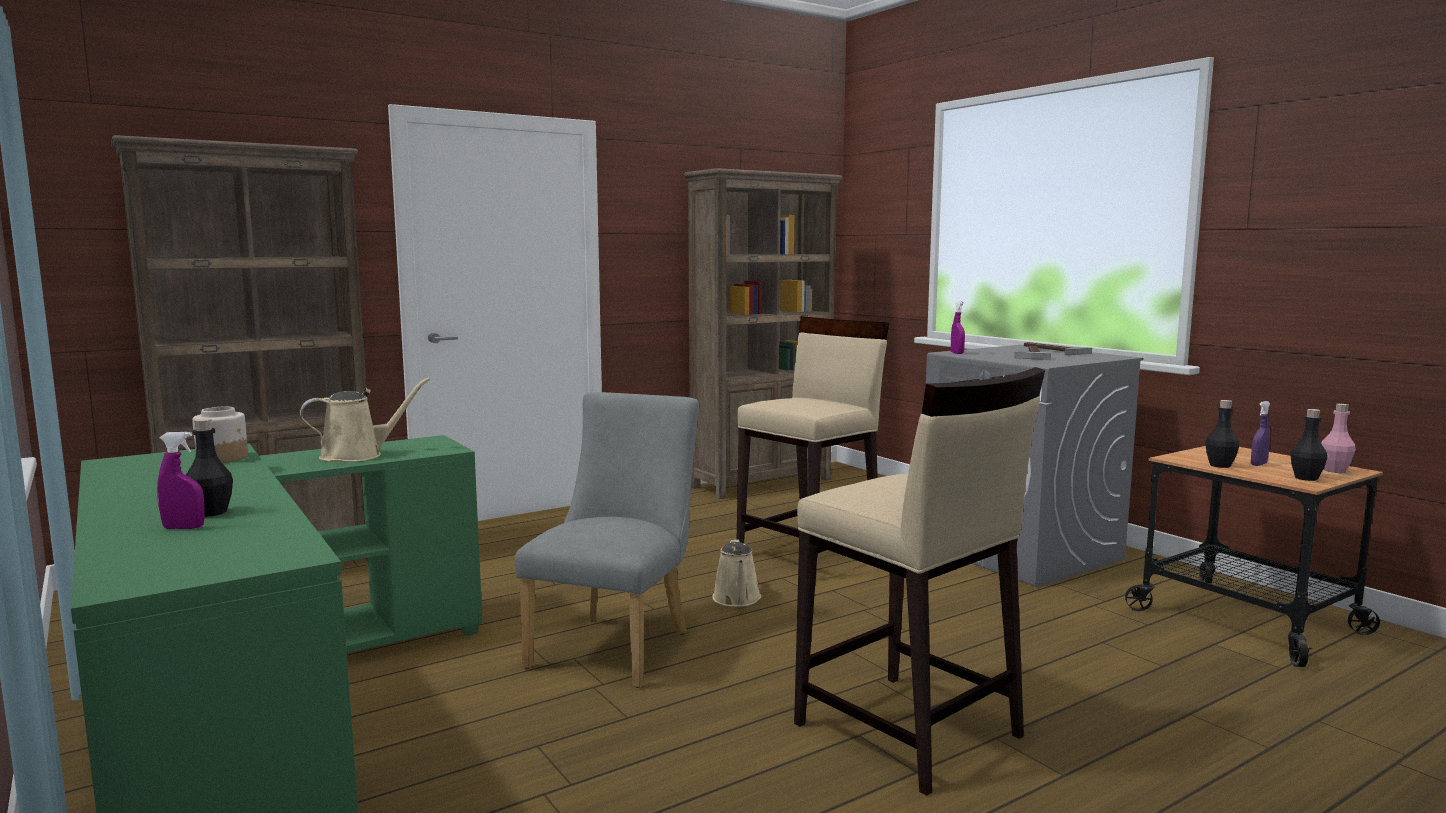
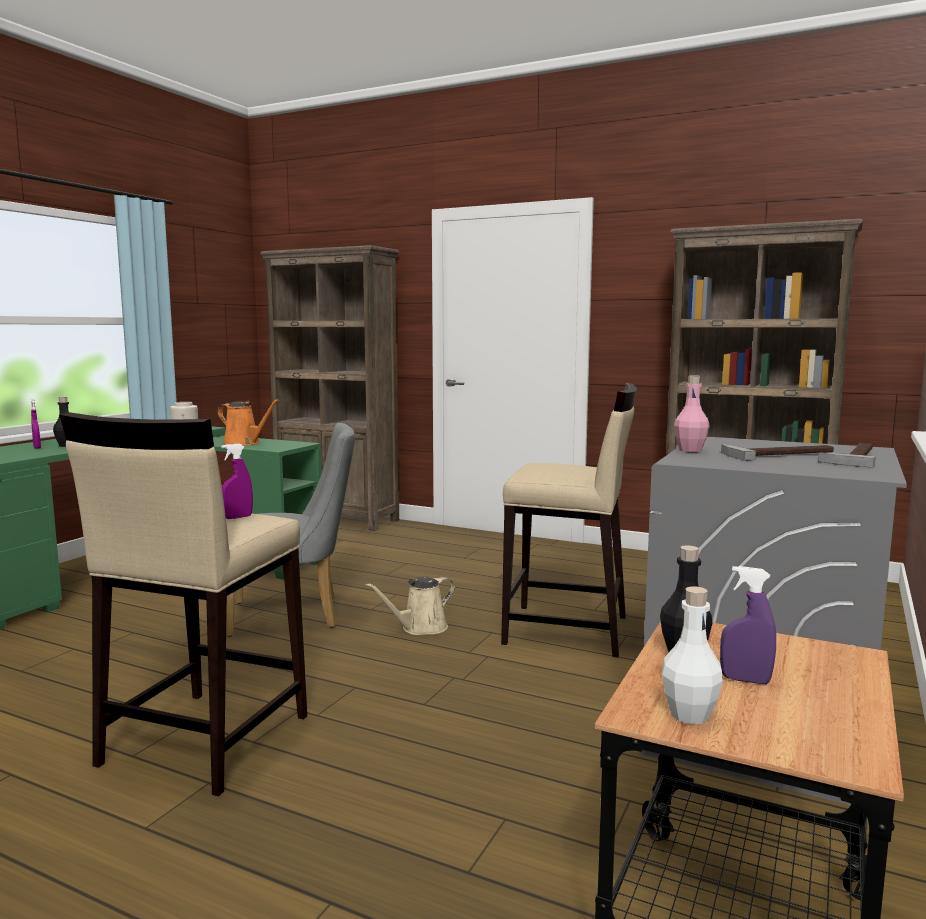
camera: 60 degrees right, 0 degrees up
beige watering can [300,377,430,462] -> orange watering can [218,399,279,445]
purple spray bottle [951,301,965,354] -> purple spray bottle moved to [222,443,253,519]
black bottle [1290,409,1327,481] -> white bottle [662,587,723,724]
pink bottle [1321,404,1356,473] -> pink bottle moved to [674,375,709,452]

